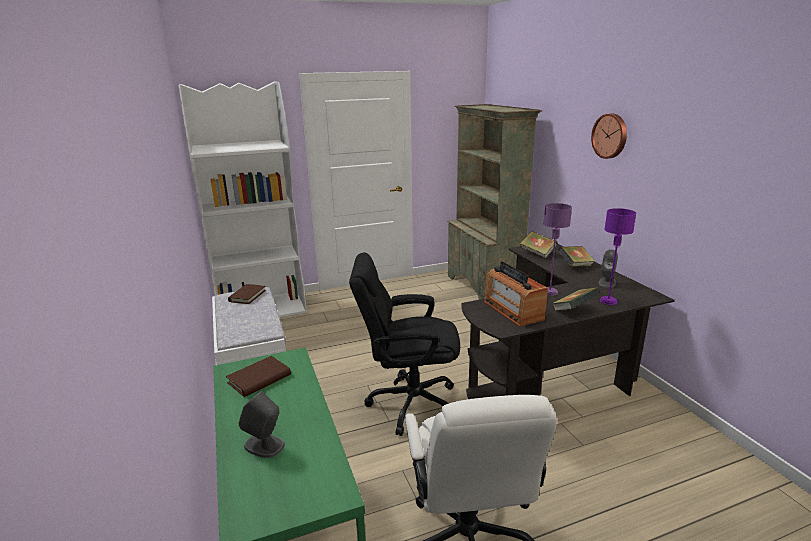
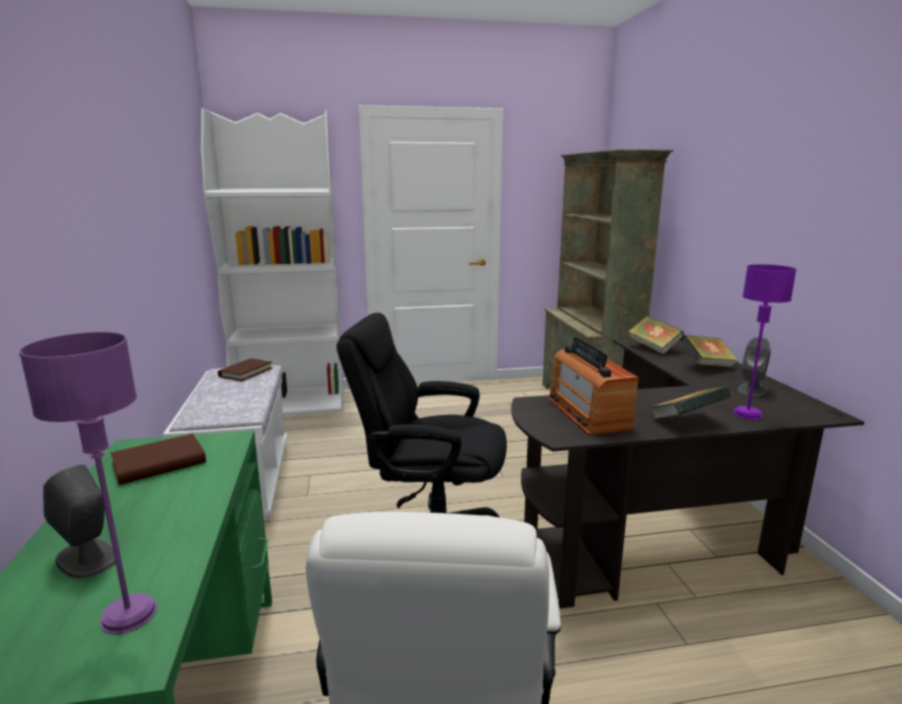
camera: 10 degrees right, 5 degrees down
purple table lamp [543,203,572,296] -> purple table lamp moved to [19,332,157,634]
wall clock [591,113,627,159] -> none

